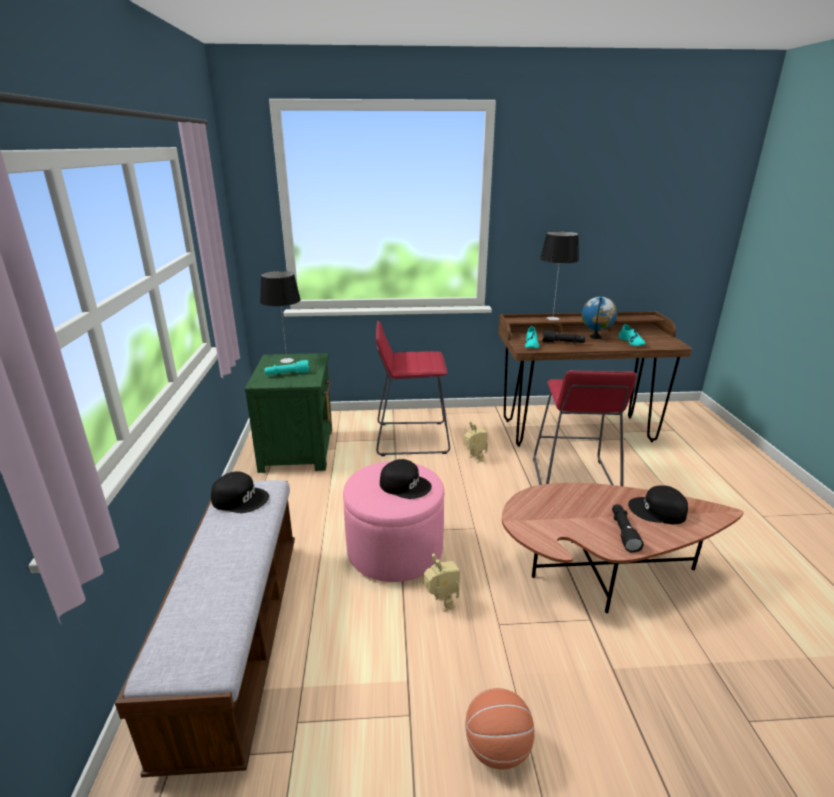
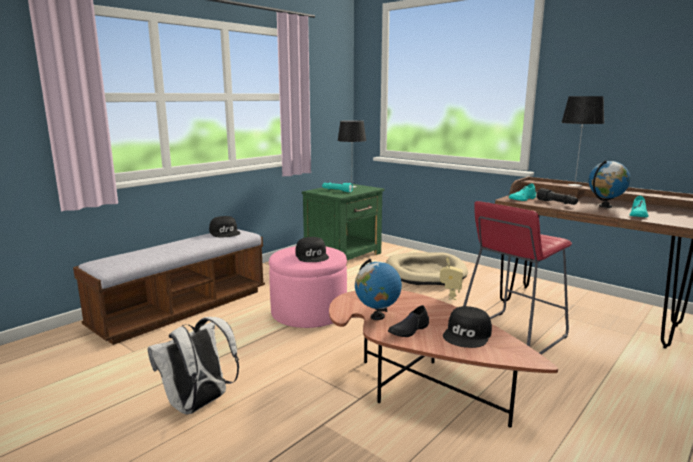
camera: 45 degrees right, 10 degrees down
red stool [376,321,450,456] -> beige dog bed [386,252,468,285]
toy robot [424,554,460,612] -> none
basketball [465,688,535,769] -> white backpack [148,317,239,414]
black flashlight [612,504,643,553] -> black shoe [388,305,429,337]
black cap [628,485,688,524] -> black cap turned 120 degrees counterclockwise [443,306,492,348]
none -> globe [355,259,402,320]

